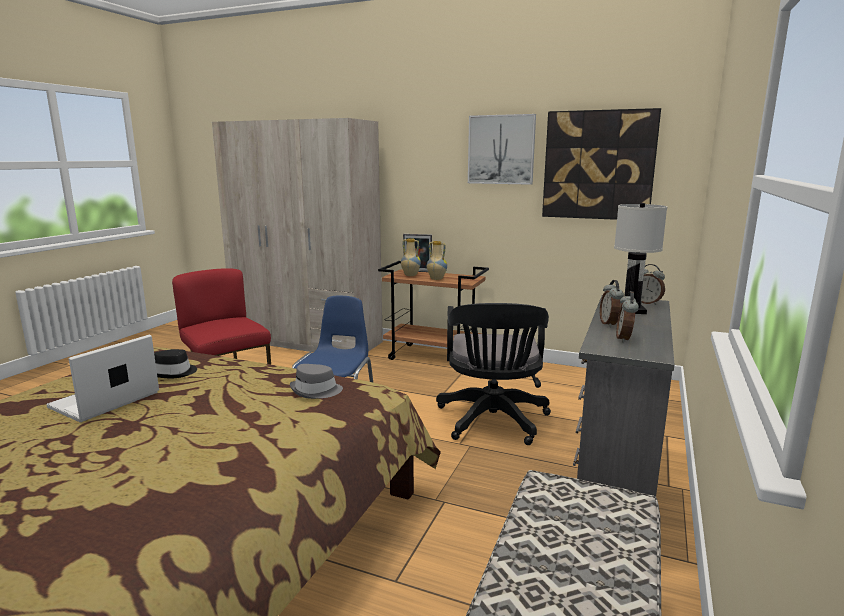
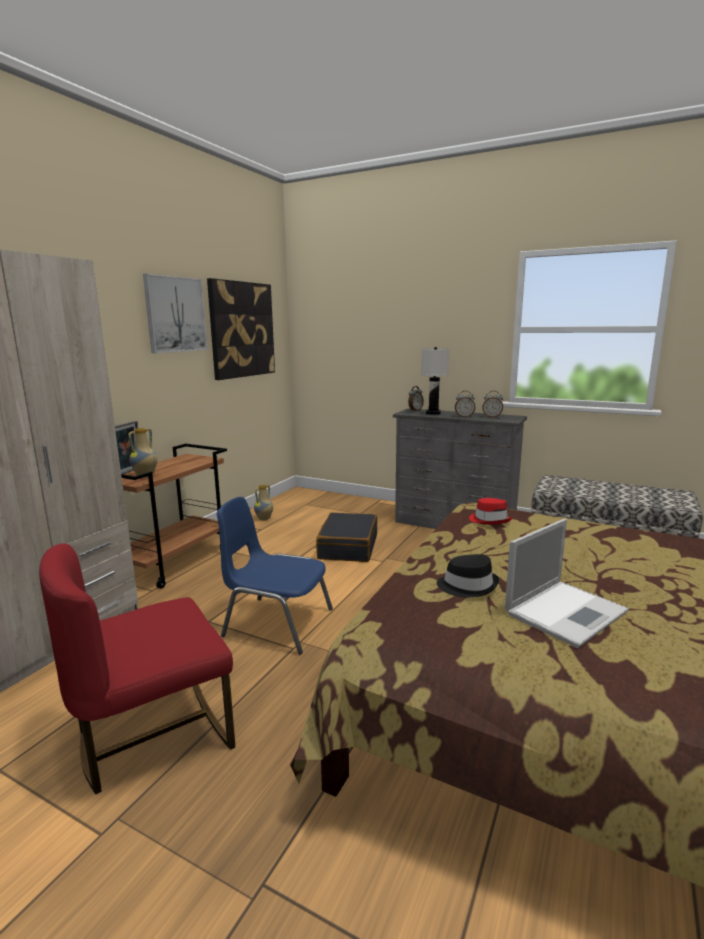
camera: 85 degrees left, 0 degrees up
laptop [46,335,159,422] -> laptop turned 75 degrees counterclockwise [505,519,629,648]
grey hat [290,364,343,399] -> red hat [469,498,512,525]
vase [427,241,447,280] -> vase moved to [254,485,273,520]
black office chair [436,303,551,445] -> black suitcase [316,513,377,562]

